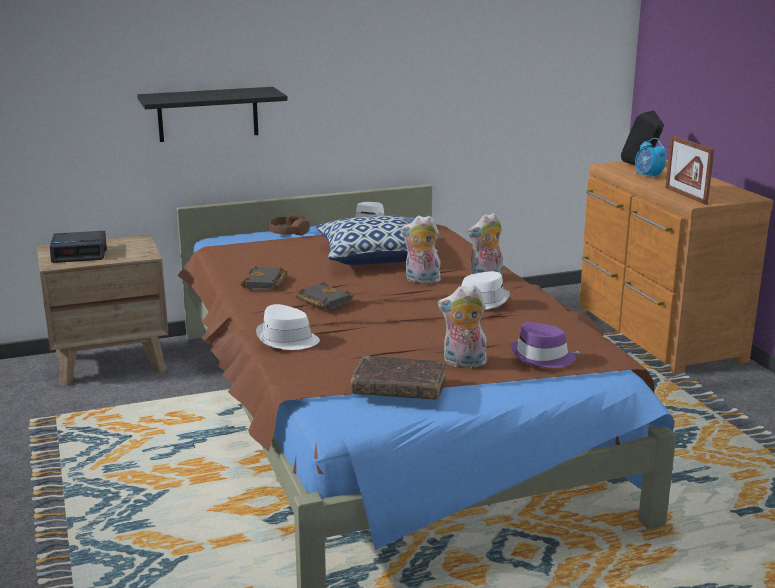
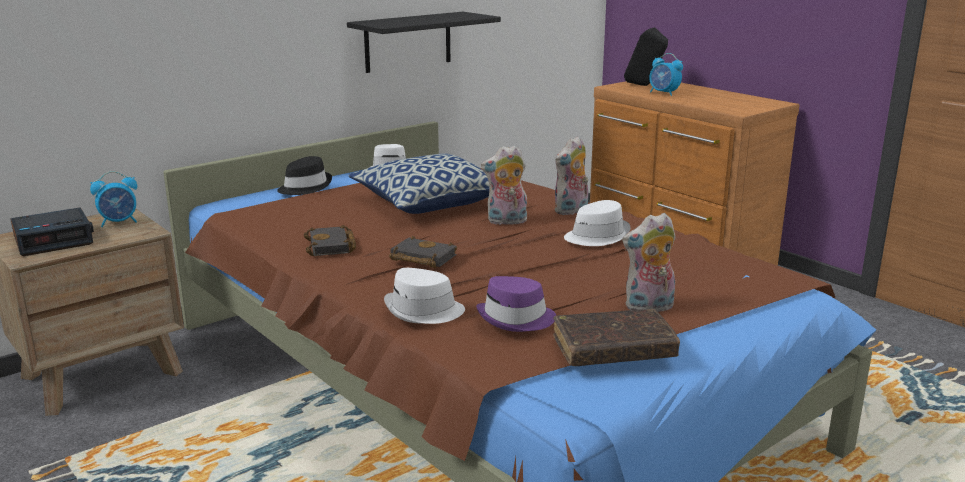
camera: 20 degrees left, 0 degrees up
black shelf [137,87,288,142] -> black shelf moved to [347,12,501,73]
brown headphones [269,213,310,236] -> black hat [277,156,332,195]
purple hat [511,322,576,368] -> purple hat moved to [476,276,556,332]
picture frame [666,135,714,205] -> none
none -> alarm clock [90,171,137,227]

